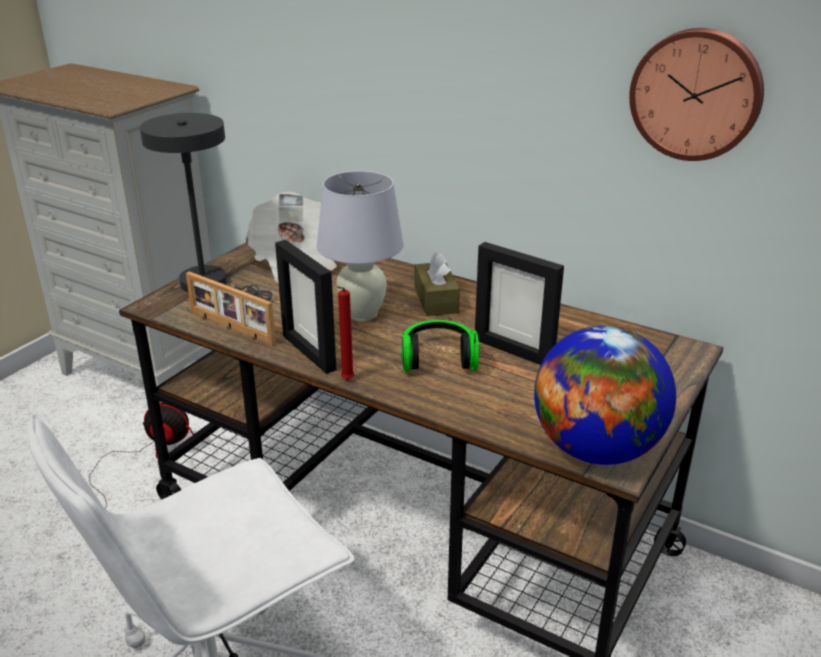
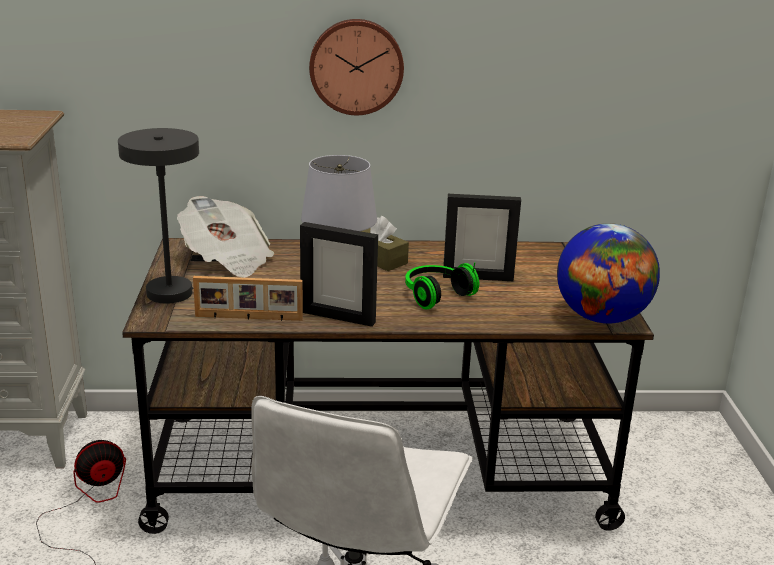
camera: 35 degrees left, 5 degrees down
red candle [337,286,354,380] -> none
wall clock [629,28,764,161] -> wall clock moved to [309,19,404,115]

